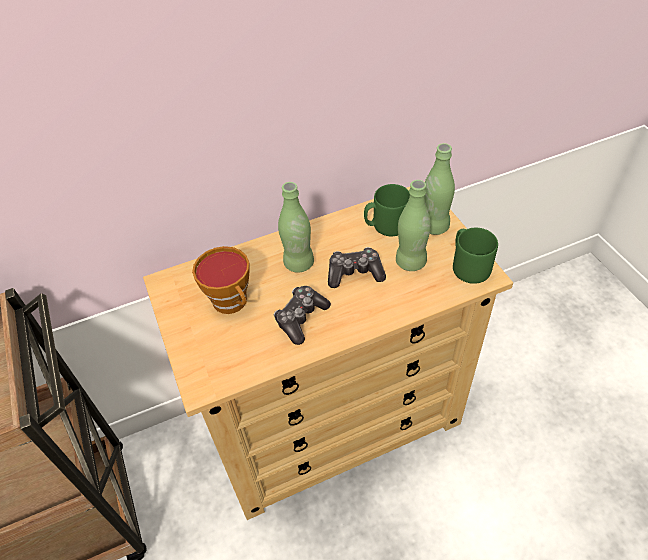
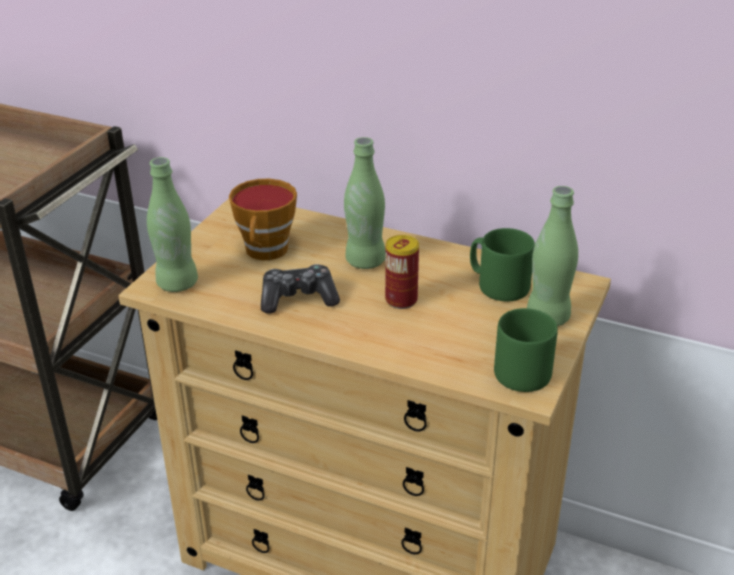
camera: 45 degrees right, 15 degrees down
game controller [328,247,386,288] -> can [385,235,419,309]
green bottle [396,180,431,271] -> green bottle moved to [147,157,198,292]

